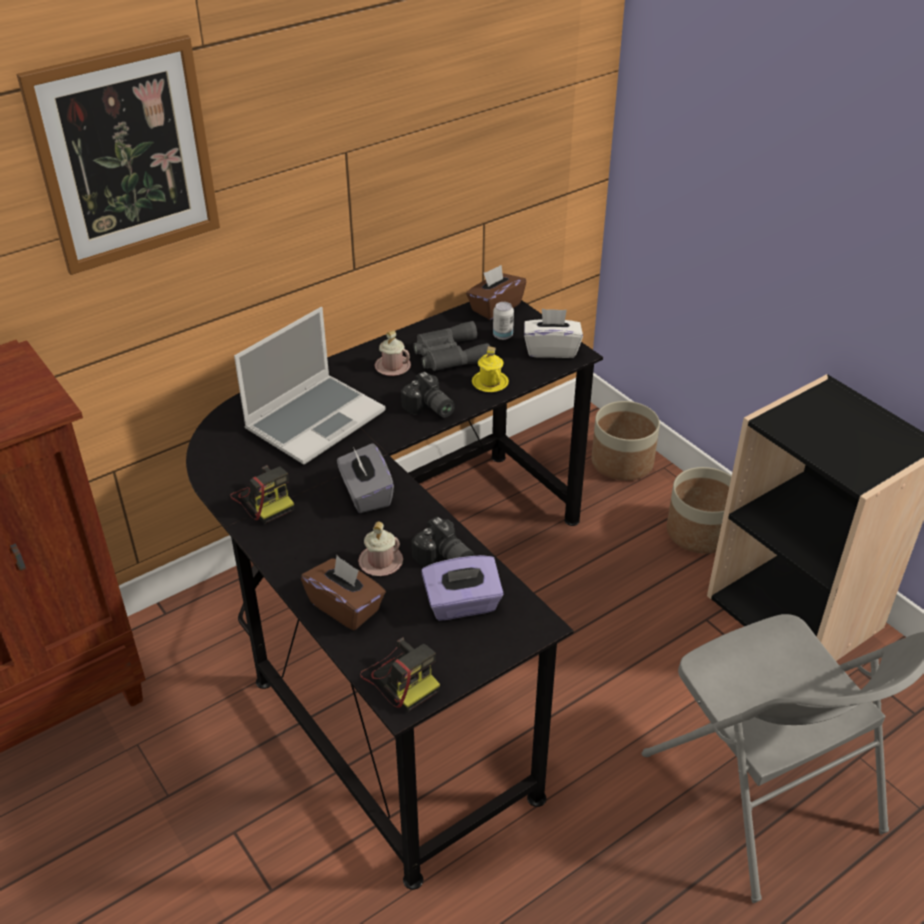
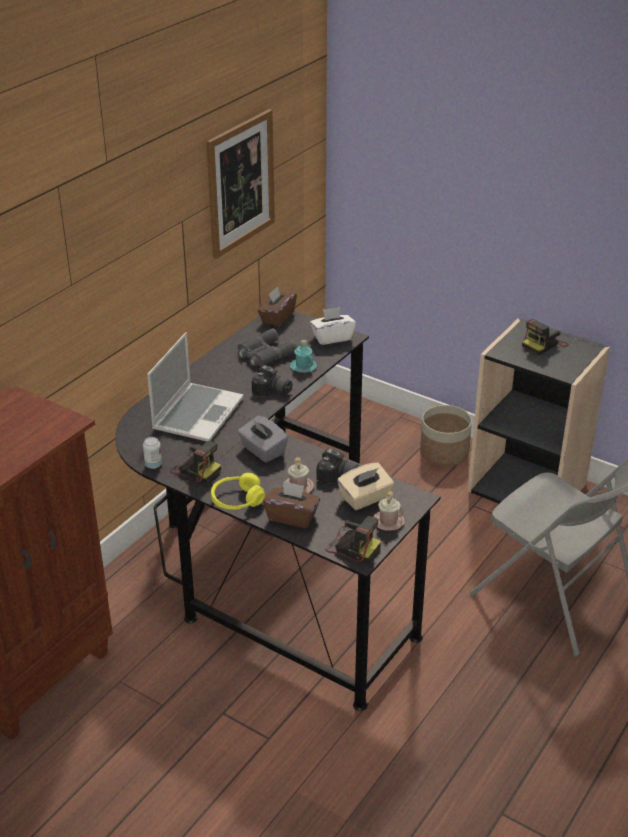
camera: 20 degrees left, 5 degrees down
picture [17,35,220,275] -> picture moved to [206,109,275,259]
pink mug [374,330,411,376] -> pink mug moved to [373,491,405,531]
purple tissue box [421,555,504,621] -> beige tissue box [337,463,394,510]
yellow mug [472,346,509,392] -> turquoise mug [290,340,317,373]
can [493,302,514,340] -> can moved to [143,437,162,469]
planter [592,401,660,481] -> none
none -> yellow headphones [211,473,265,509]
none -> camera [522,319,568,355]

